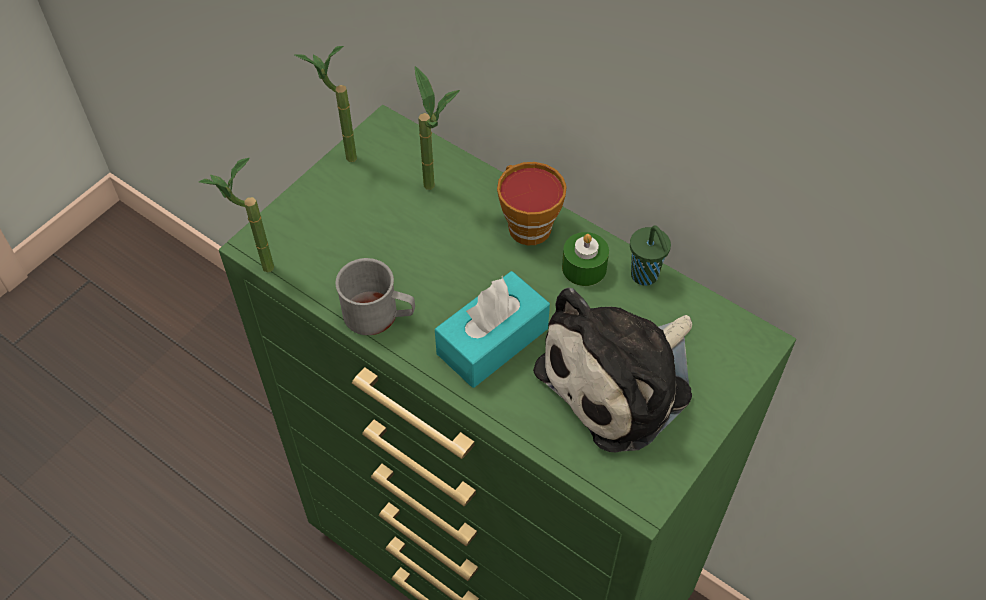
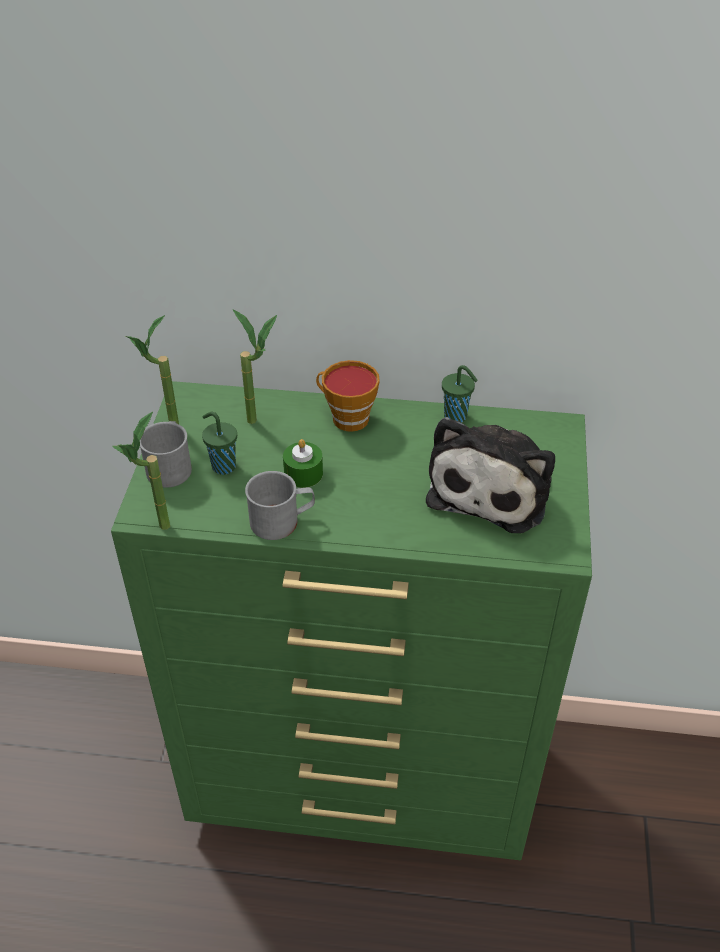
camera: 30 degrees left, 10 degrees down
turquoise tissue box [435,271,550,388] -> none
green candle [562,232,609,286] -> green candle moved to [283,439,323,488]
none -> grey mug [140,421,192,488]
none -> green cup [202,412,237,475]

